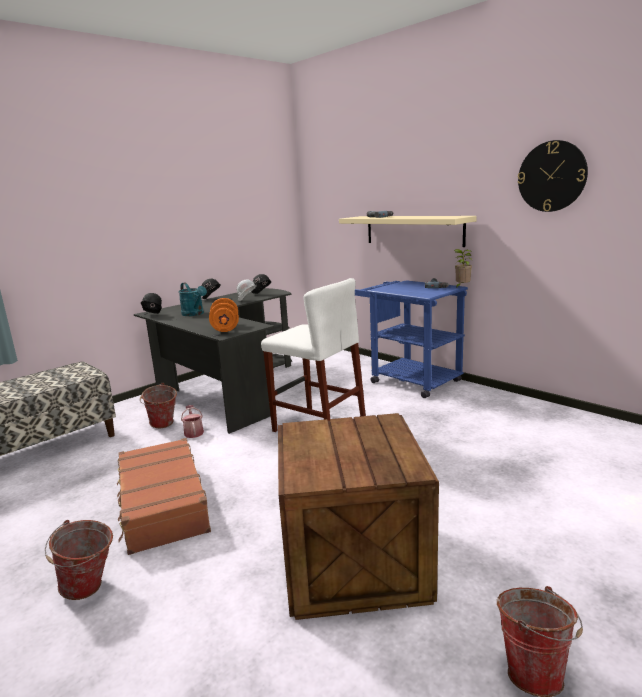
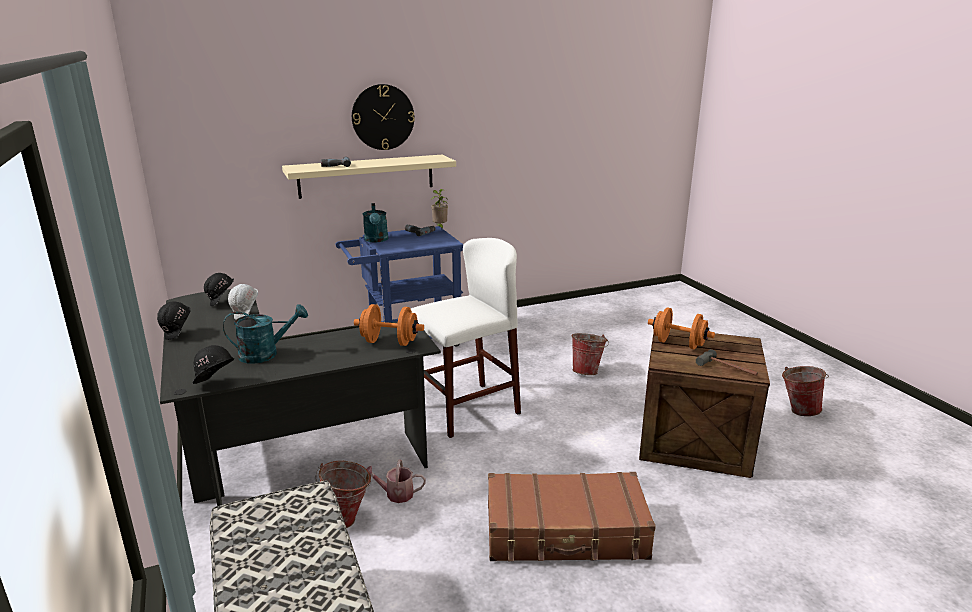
camera: 70 degrees left, 5 degrees up
bucket [45,520,113,600] -> bucket moved to [571,333,609,375]
wall clock [518,140,588,212] -> wall clock moved to [352,84,415,150]
none -> turquoise watering can [363,203,388,242]
none -> orange dumbbell [648,307,715,350]
none -> hammer [696,349,758,376]

